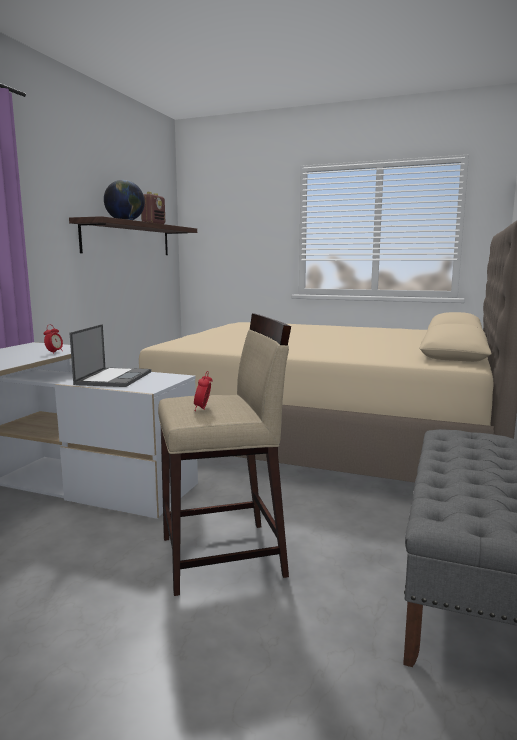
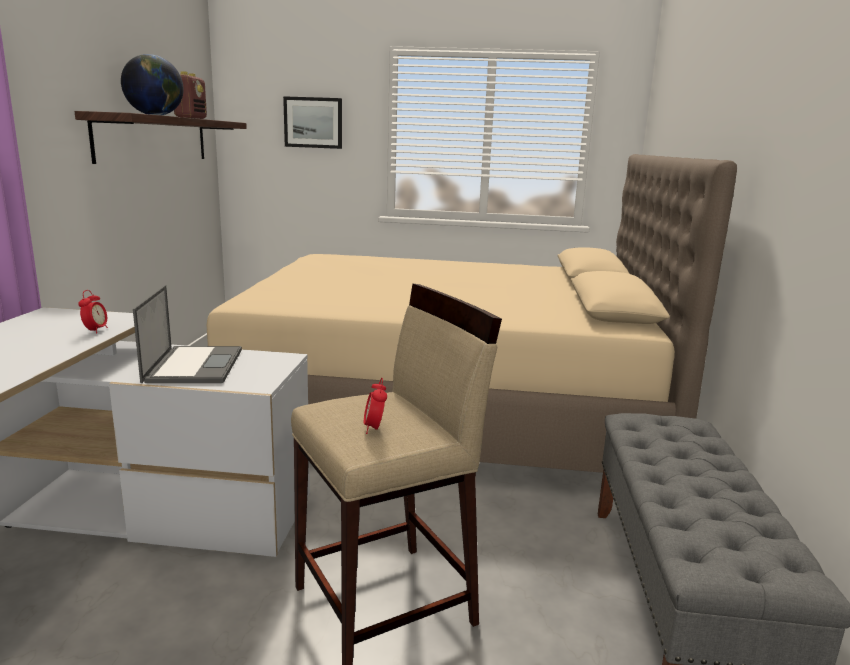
camera: 15 degrees left, 5 degrees up
none -> picture [283,96,342,149]

